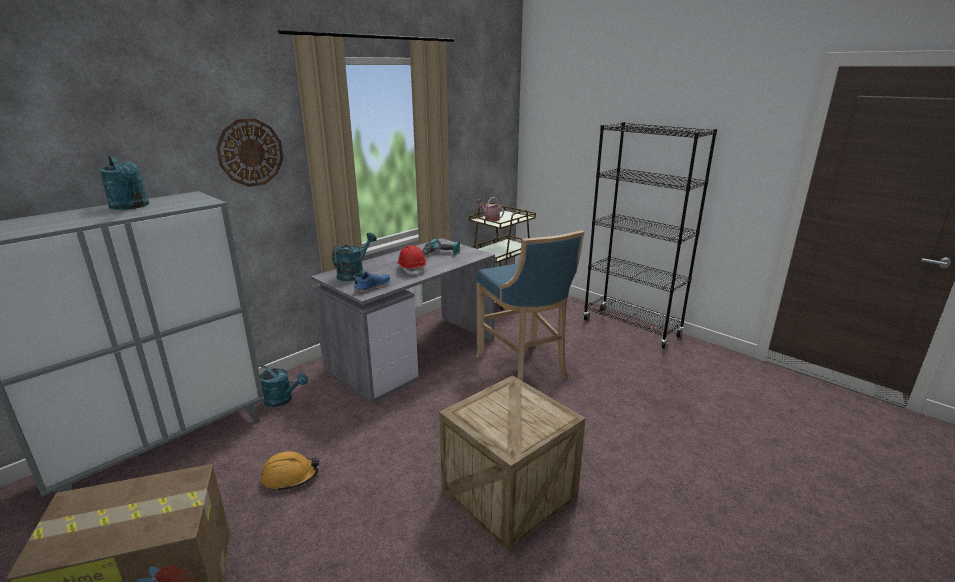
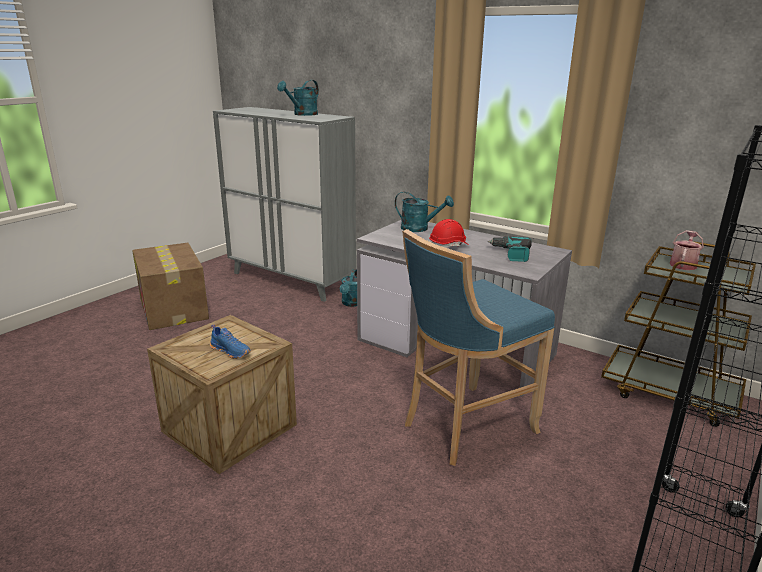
camera: 80 degrees right, 0 degrees up
wall clock [216,118,284,187] -> none
orange hard hat [261,451,319,491] -> none
blue shoe [354,272,390,293] -> blue shoe moved to [210,324,251,359]

